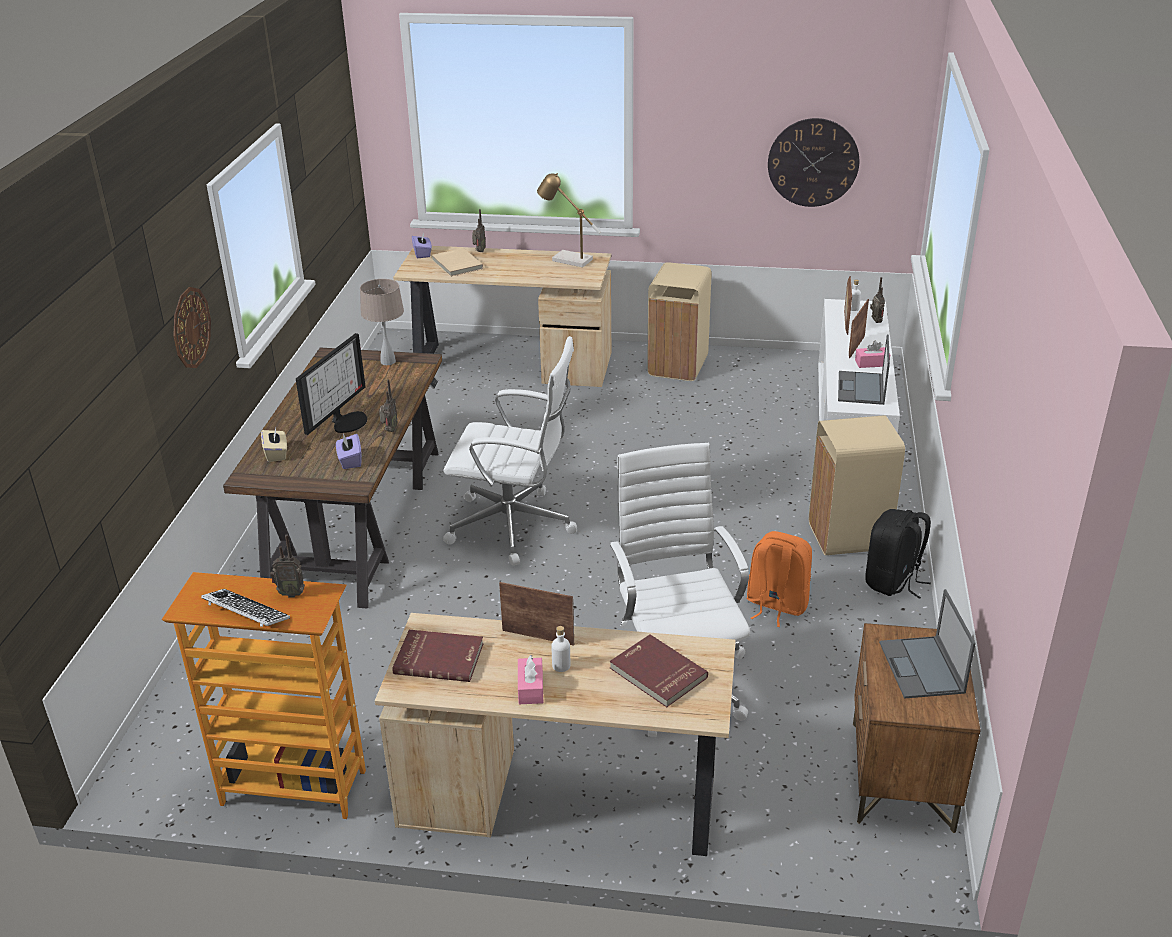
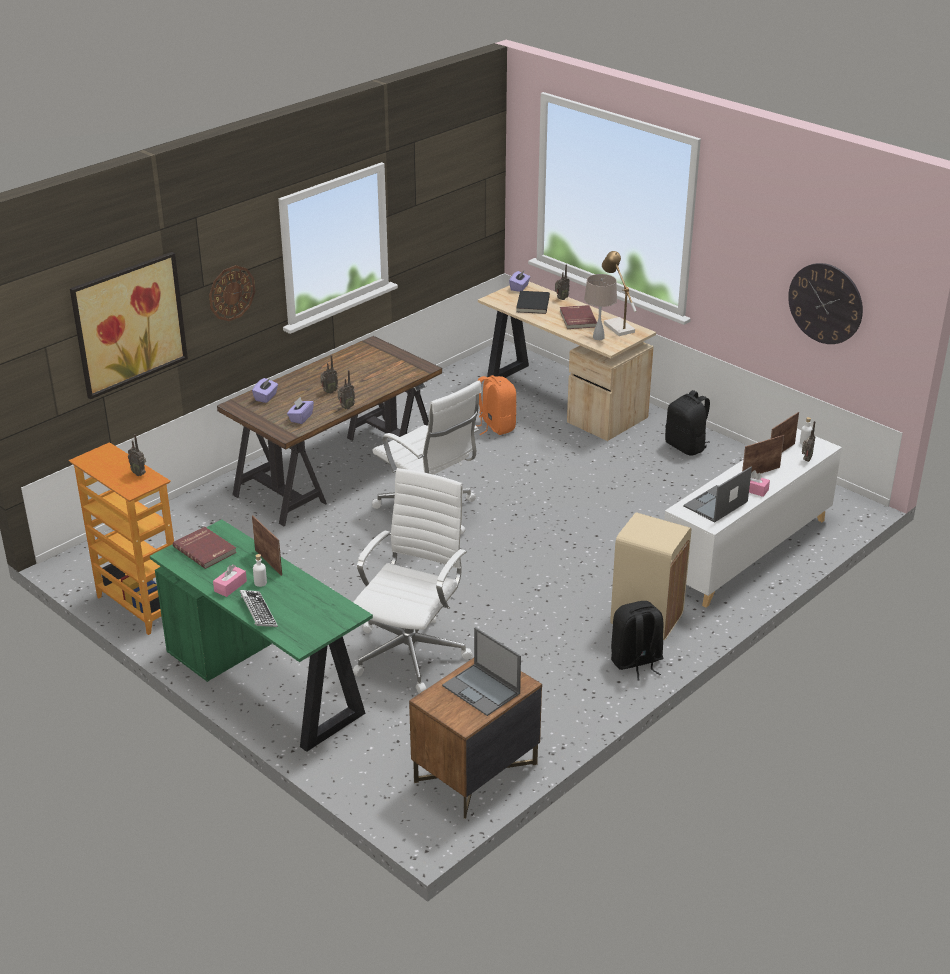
camera: 35 degrees right, 0 degrees up
keyboard [201,589,290,627] -> keyboard moved to [239,590,278,627]
beige tissue box [261,428,287,462] -> purple tissue box [252,378,278,403]
monitor [296,333,367,435] -> radio [320,355,338,394]
beige table lamp [360,279,404,365] -> beige table lamp moved to [584,274,617,340]
beige desk [375,613,736,856] -> green desk [150,520,373,752]
beige book [432,248,484,277] -> black book [516,291,550,314]
red book [610,635,708,707] -> red book moved to [560,305,597,329]
beige trash can [647,262,711,381] -> black backpack [665,390,710,456]
orange backpack [747,531,812,627] -> orange backpack moved to [478,375,516,435]
laptop [879,589,976,699] -> laptop turned 75 degrees counterclockwise [442,627,521,716]
none -> picture [70,252,188,399]

